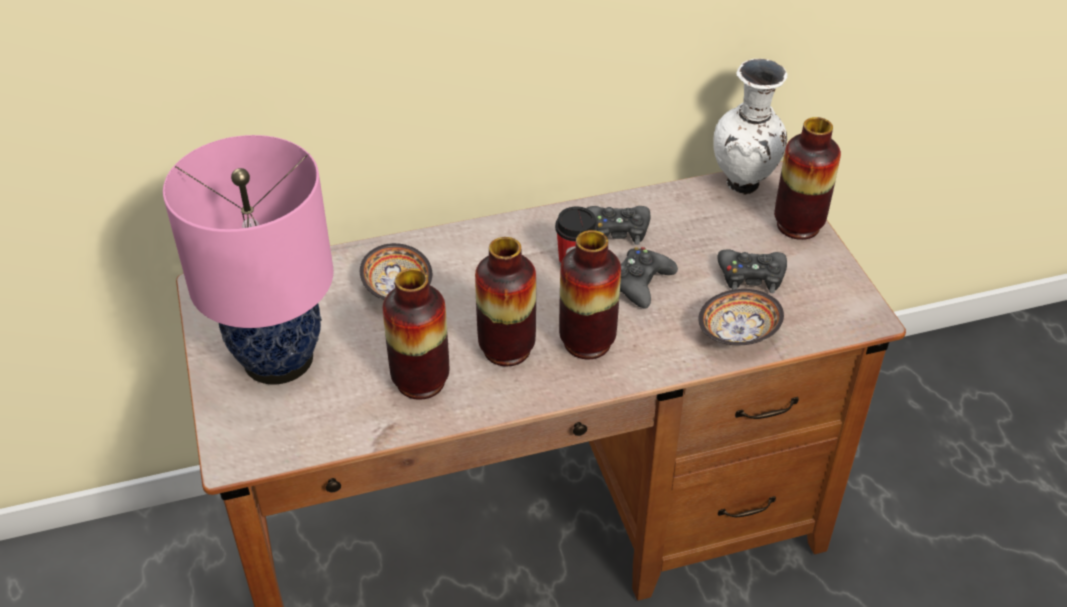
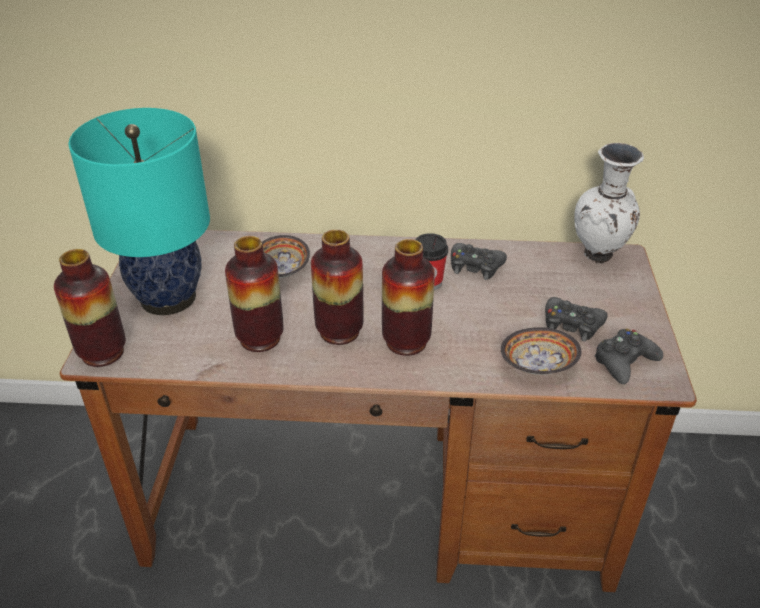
camera: 20 degrees right, 5 degrees down
pink table lamp [163,135,333,385] -> turquoise table lamp [69,108,210,315]
black game controller [620,247,678,308] -> black game controller moved to [594,328,663,384]
vase [774,117,841,240] -> vase moved to [54,249,126,367]

